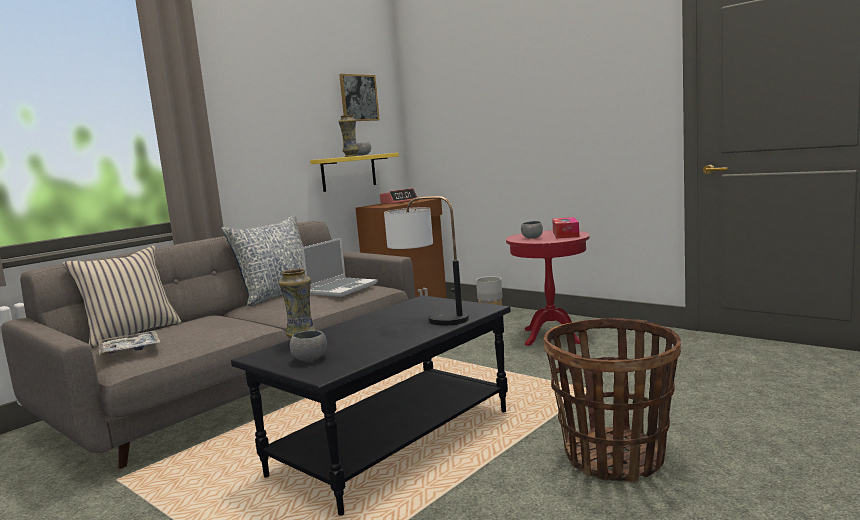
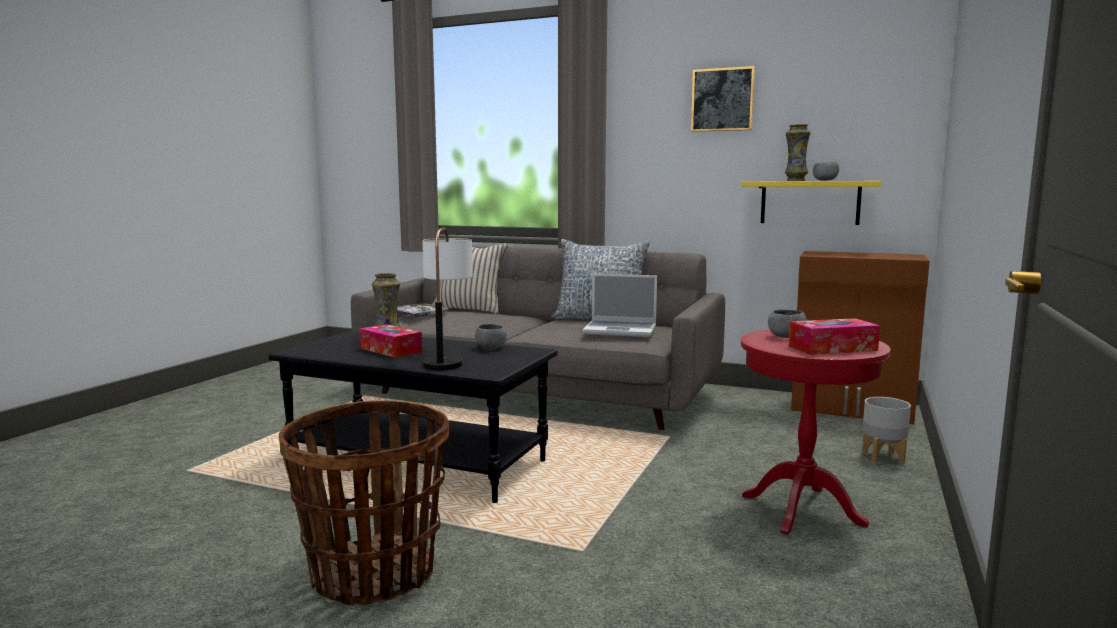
camera: 70 degrees right, 0 degrees up
grey bowl [290,330,327,361] -> grey bowl moved to [475,324,507,349]
picture [339,74,380,121] -> picture moved to [691,66,755,132]
alarm clock [380,188,417,204] -> none
none -> tissue box [360,324,422,358]

